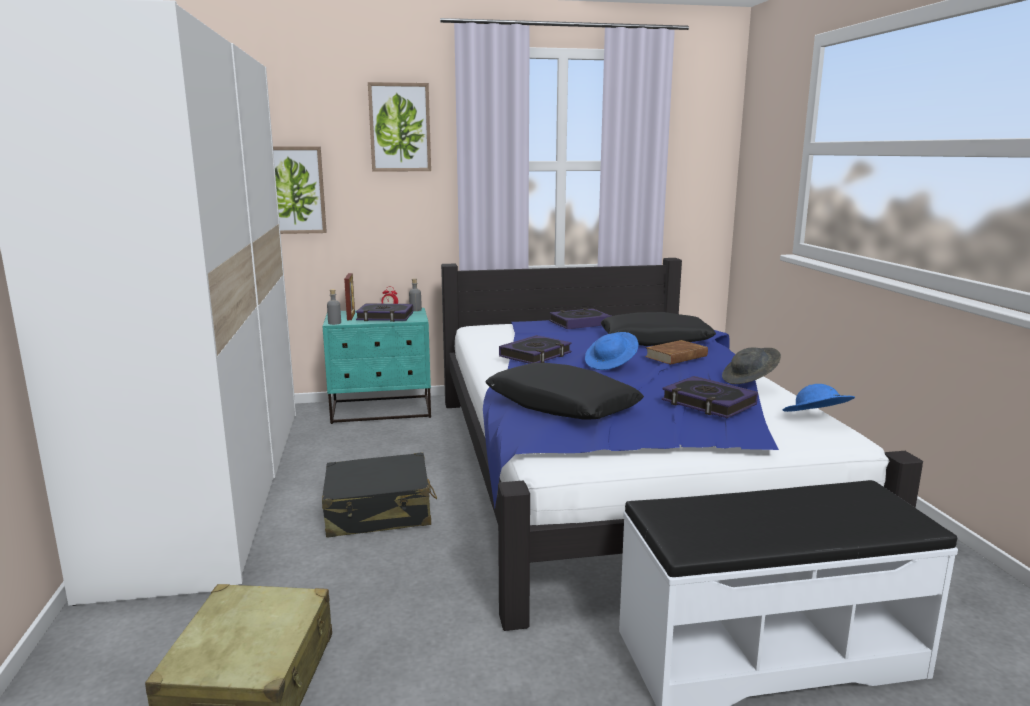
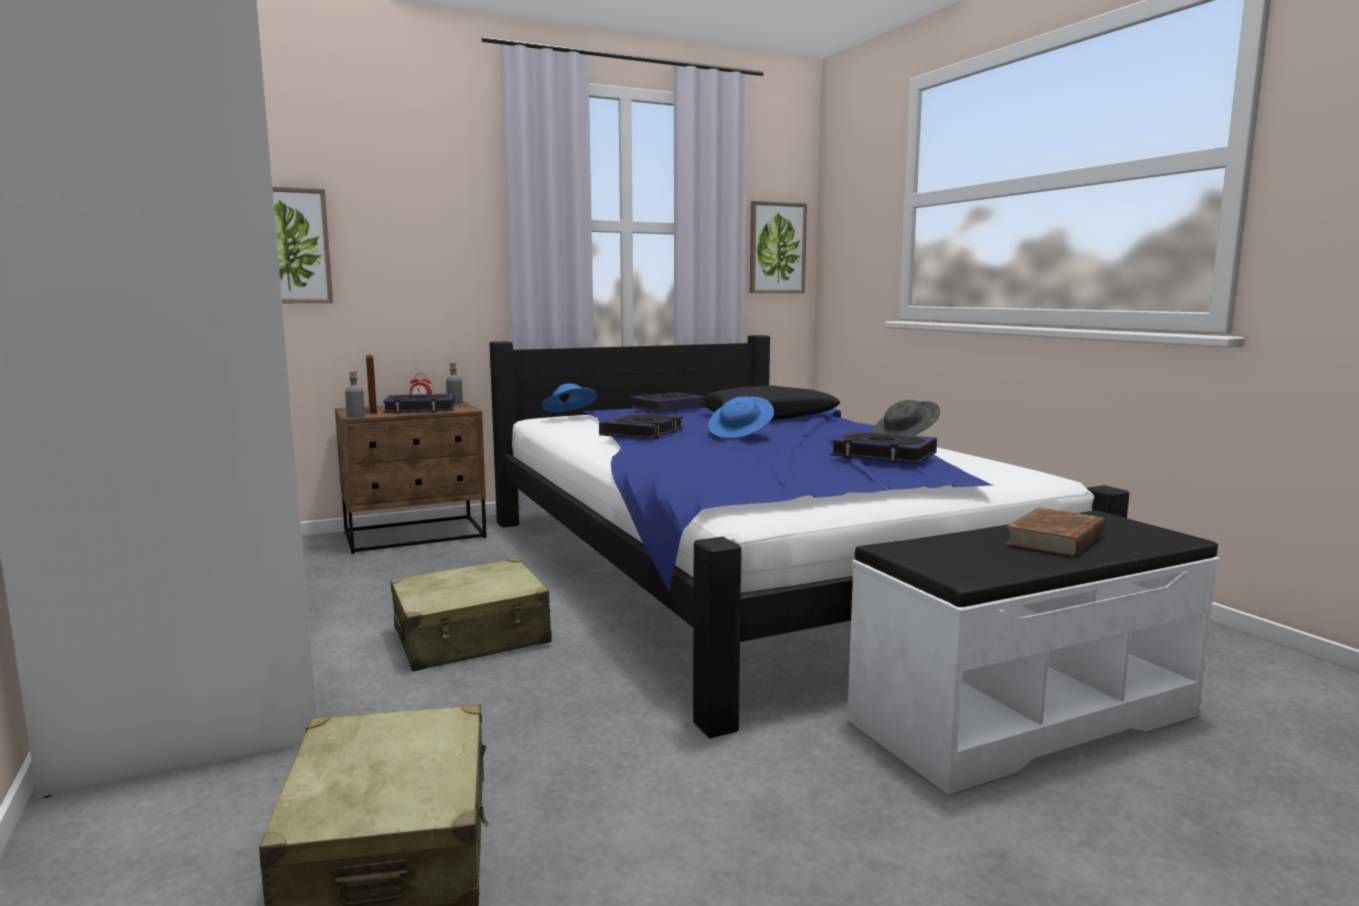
camera: 15 degrees left, 5 degrees down
black suitcase [322,453,437,538] -> beige suitcase [391,558,552,671]
turquoise nightstand [323,308,431,424] -> brown nightstand [335,401,486,554]
picture [368,82,431,172] -> picture moved to [750,201,807,293]
black pillow [486,363,644,420] -> none
brown book [645,340,708,365] -> brown book moved to [1005,508,1105,557]
blue hat [783,384,855,412] -> blue hat moved to [542,383,597,412]

